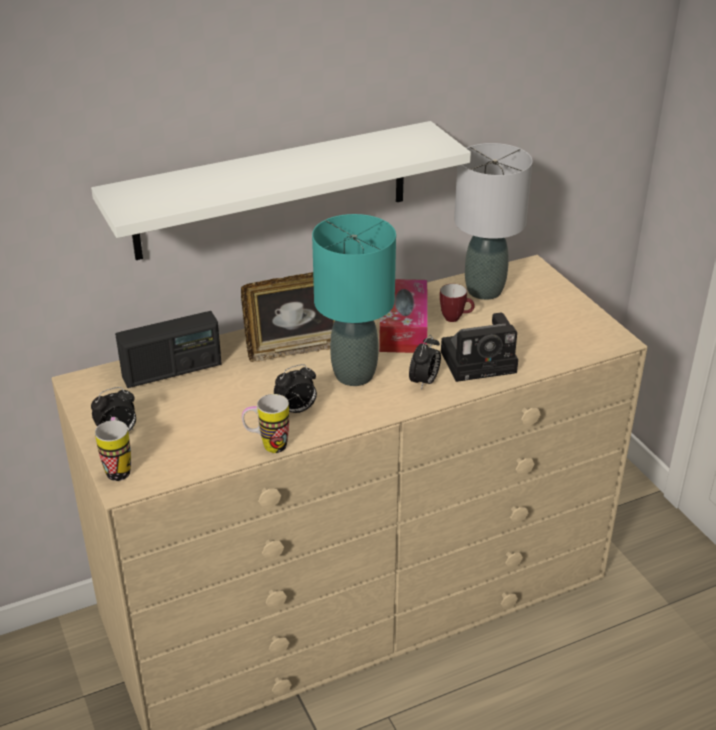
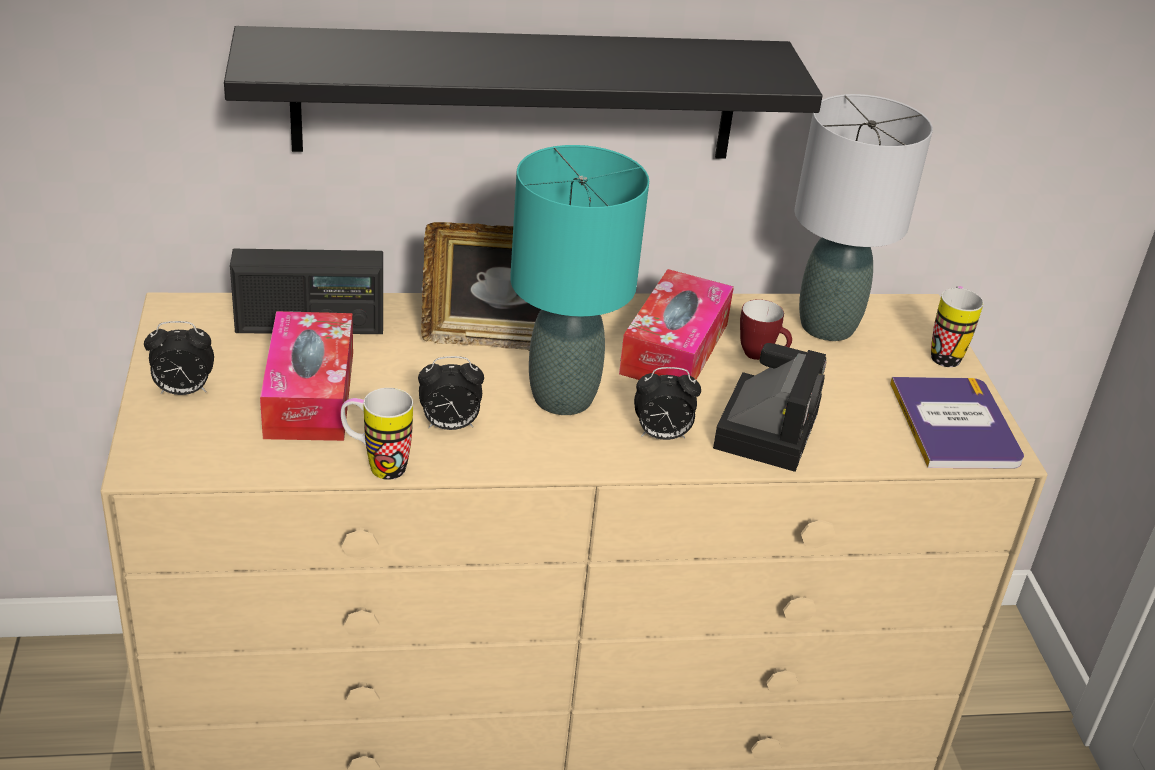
camera: 15 degrees right, 0 degrees up
white shelf [91,121,471,260] -> black shelf [224,26,822,159]
mug [95,417,131,481] -> mug moved to [931,286,984,367]
alarm clock [409,335,441,390] -> alarm clock turned 45 degrees clockwise [634,367,701,440]
camera [441,313,518,382] -> camera turned 75 degrees counterclockwise [713,343,826,472]
none -> tissue box [260,311,353,441]
none -> book [890,377,1024,469]

